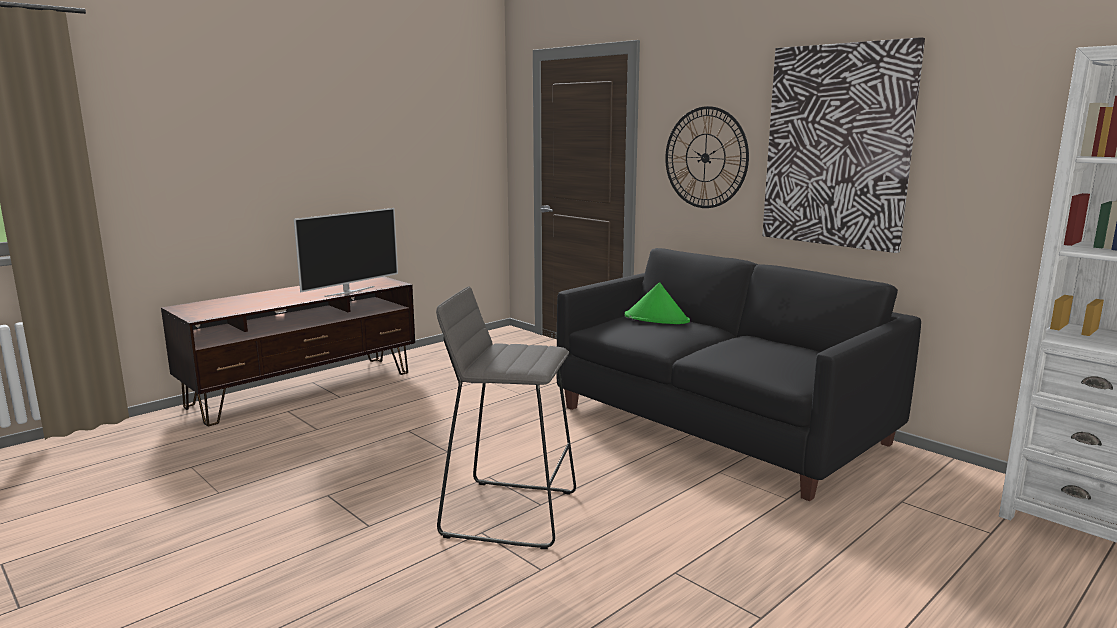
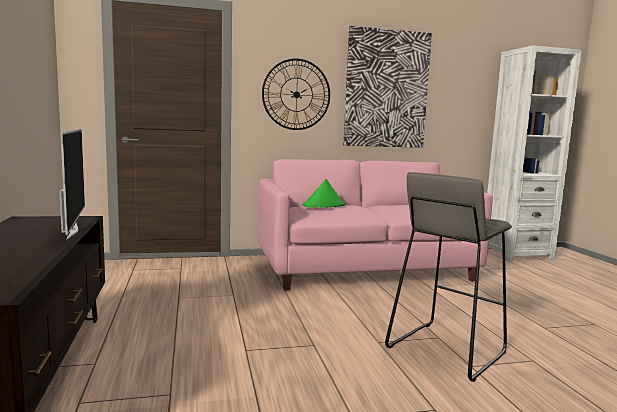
camera: 60 degrees left, 5 degrees down
black sofa [556,248,921,501] -> pink sofa [258,159,493,291]

